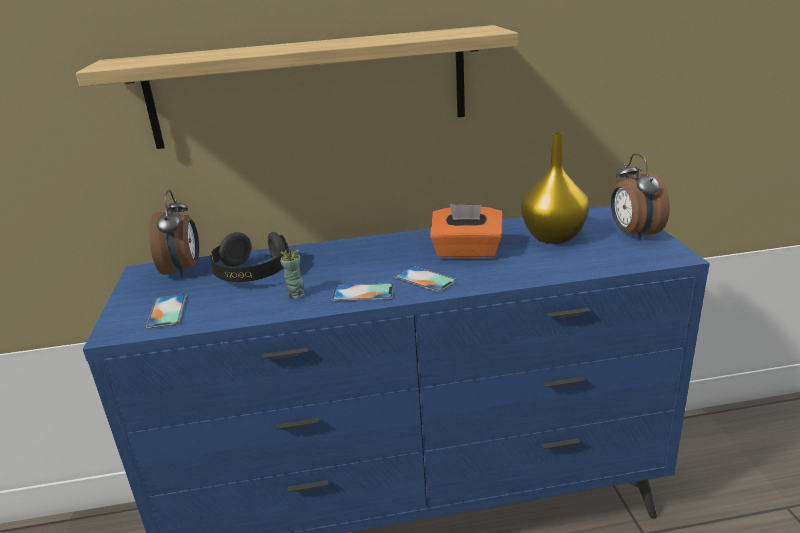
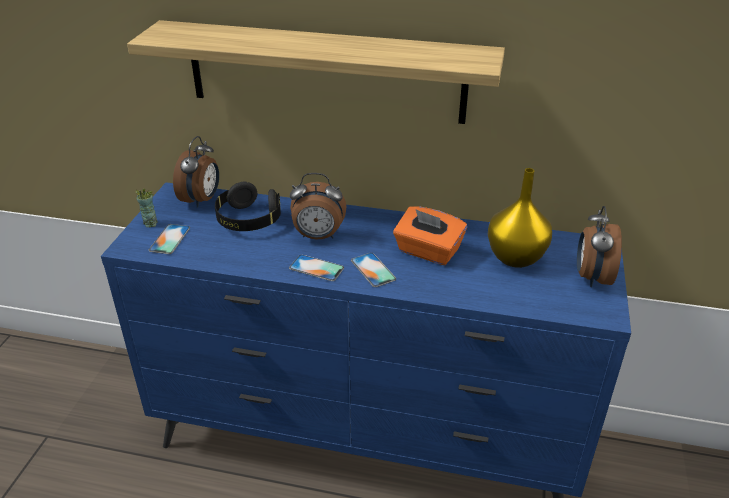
camera: 20 degrees right, 10 degrees up
cup [280,248,305,299] -> cup moved to [136,188,158,228]
none -> alarm clock [290,173,347,239]

